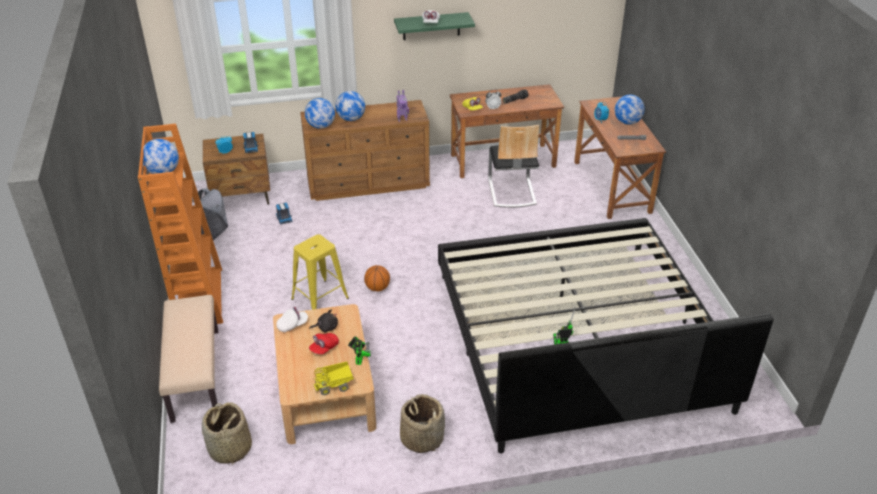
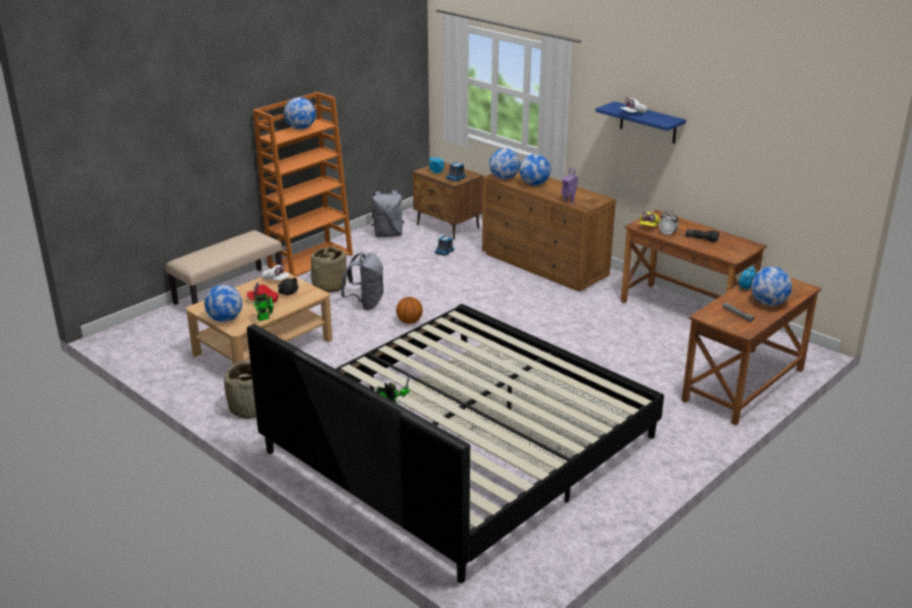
camera: 55 degrees right, 10 degrees down
basket [202,402,252,466] -> basket moved to [309,246,347,292]
yellow stool [291,234,349,310] -> grey backpack [341,253,384,310]
toy truck [314,361,354,395] -> globe [204,285,242,322]
green shelf [394,12,475,40] -> blue shelf [595,101,686,144]
chair [488,125,539,208] -> none

